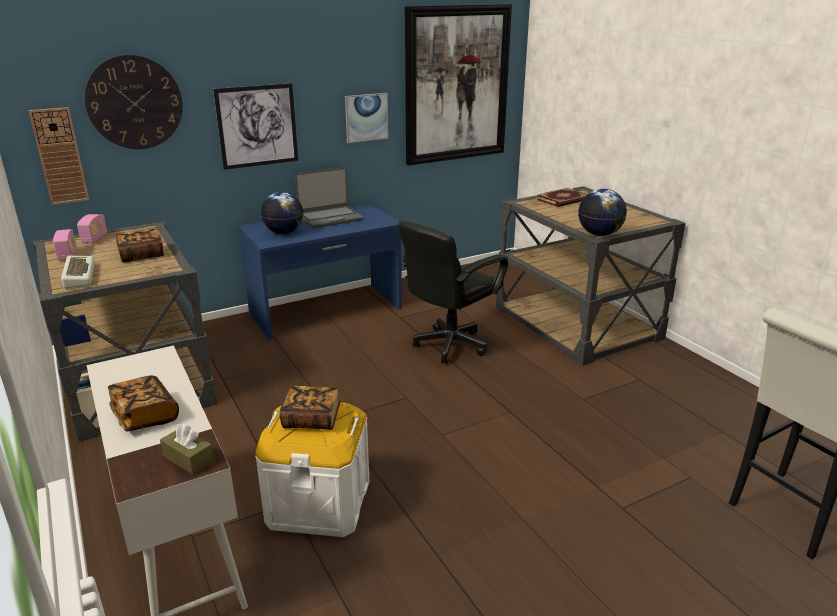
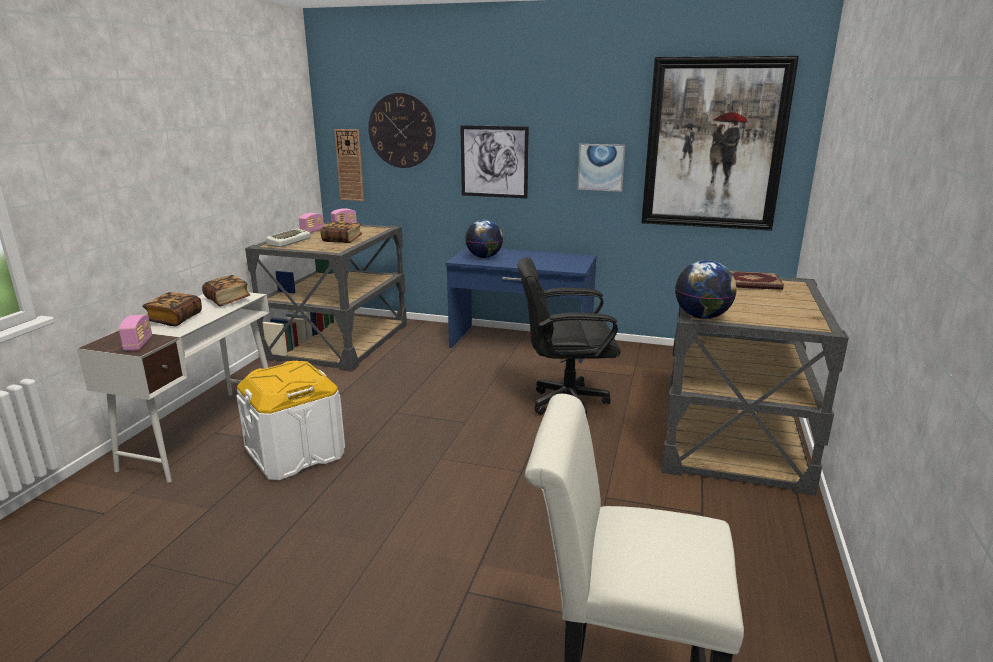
camera: 45 degrees right, 5 degrees down
brown tissue box [160,424,214,475] -> radio [119,315,152,351]
book [280,386,340,430] -> book moved to [202,275,250,306]
laptop [295,167,364,228] -> none

